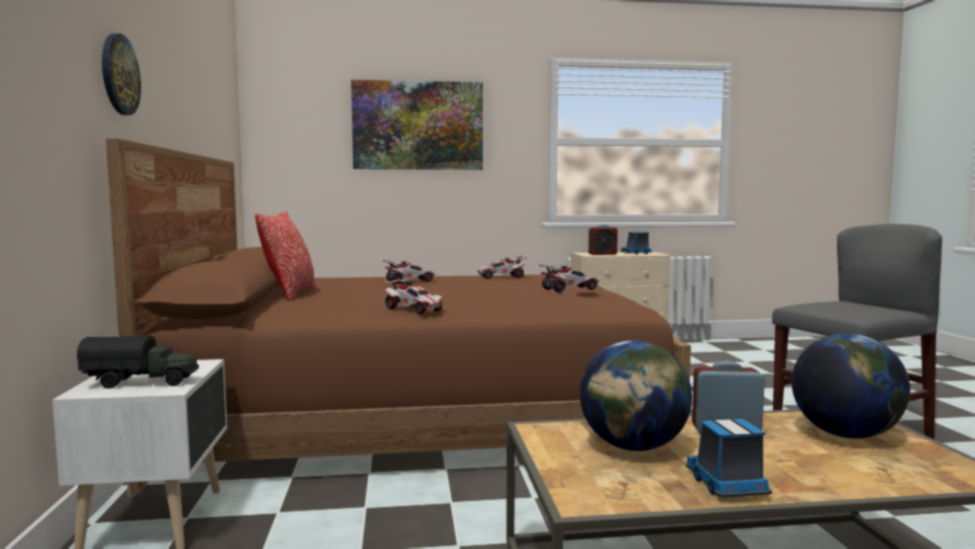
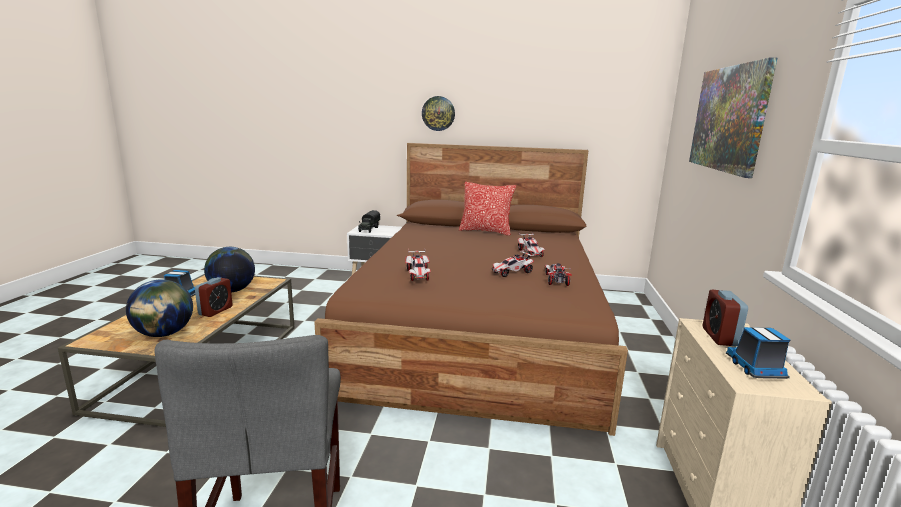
camera: 105 degrees right, 10 degrees up
toy car [383,277,443,314] -> toy car moved to [491,249,536,277]

